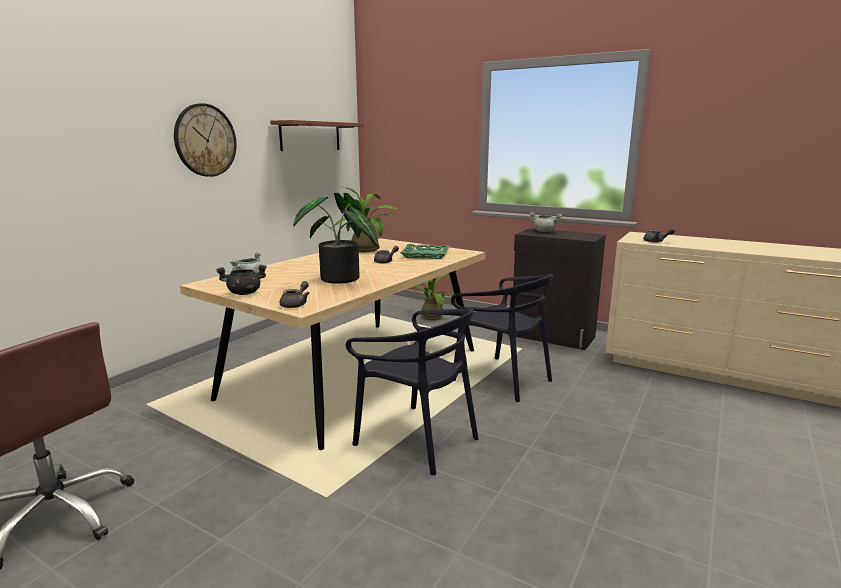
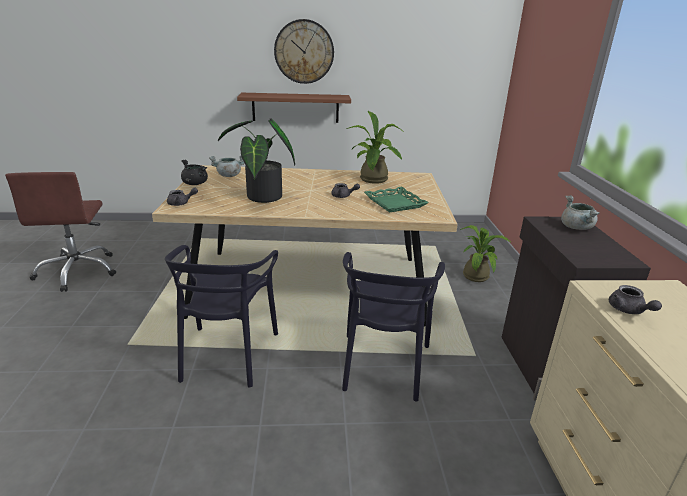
camera: 55 degrees right, 10 degrees up
brown shelf [270,120,364,151] -> brown shelf moved to [237,93,351,123]

